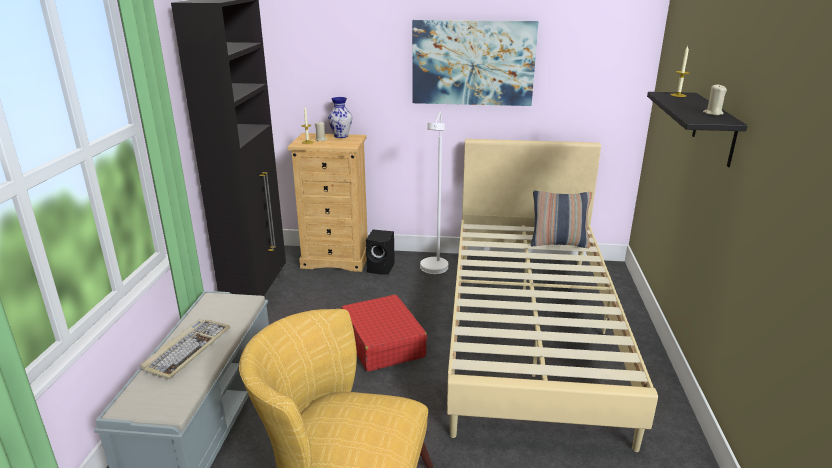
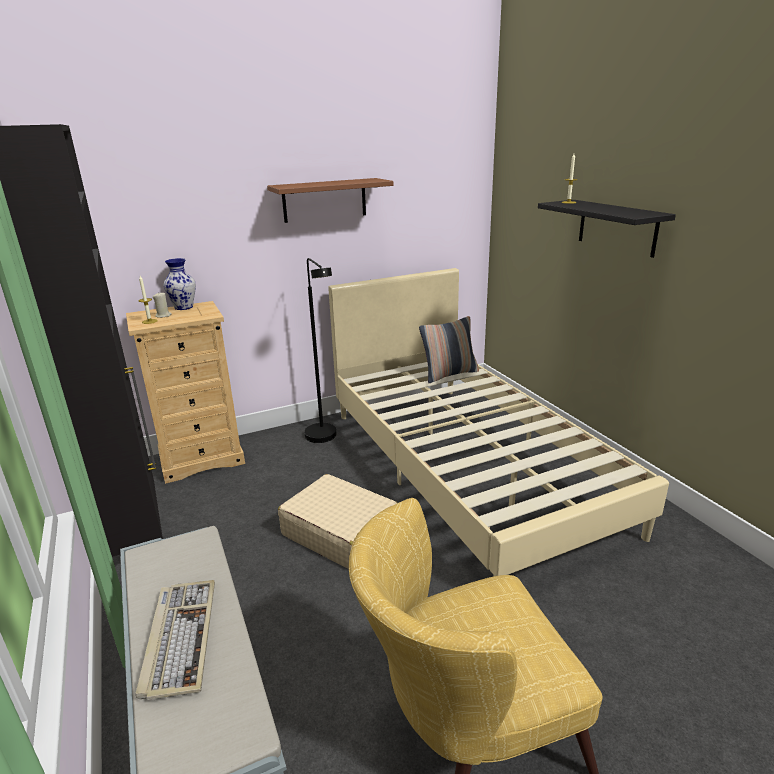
camera: 30 degrees left, 0 degrees up
red suitcase [341,295,427,372] -> beige suitcase [278,474,397,569]
black speaker [366,230,395,275] -> none
picture [412,20,538,106] -> brown shelf [267,178,393,223]
white floor lamp [420,112,448,274] -> black floor lamp [304,258,336,443]
beige candle [703,84,727,115] -> none

